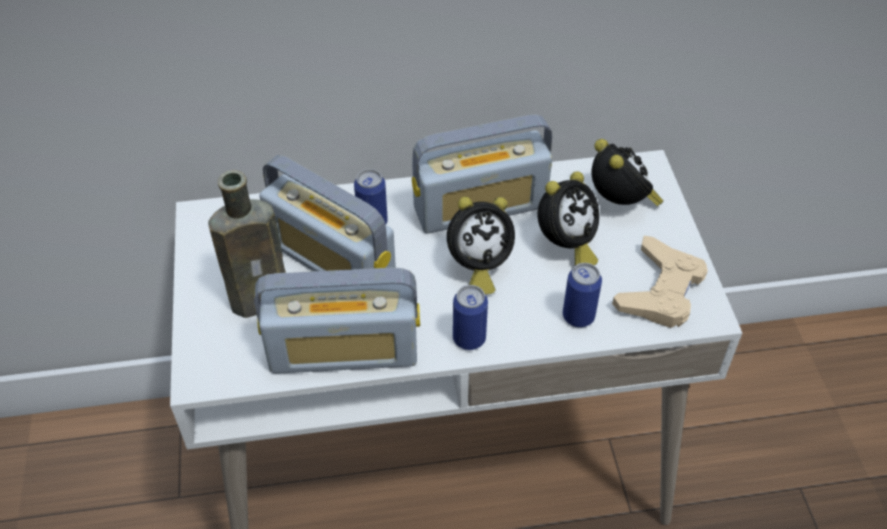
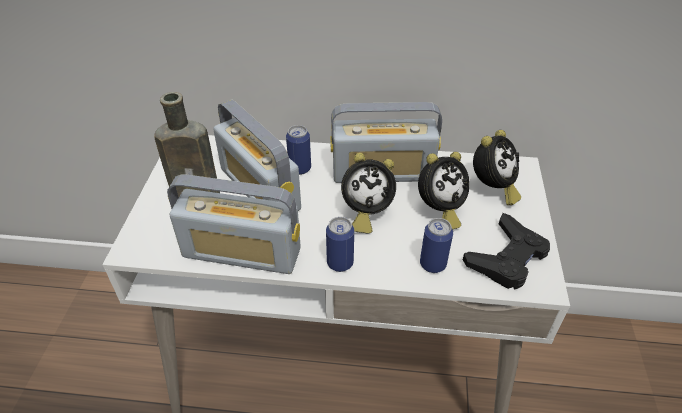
camera: 15 degrees right, 5 degrees down
alarm clock [591,139,663,207] -> alarm clock turned 45 degrees clockwise [473,130,521,205]
beige game controller [612,236,708,328] -> black game controller [463,213,550,289]

